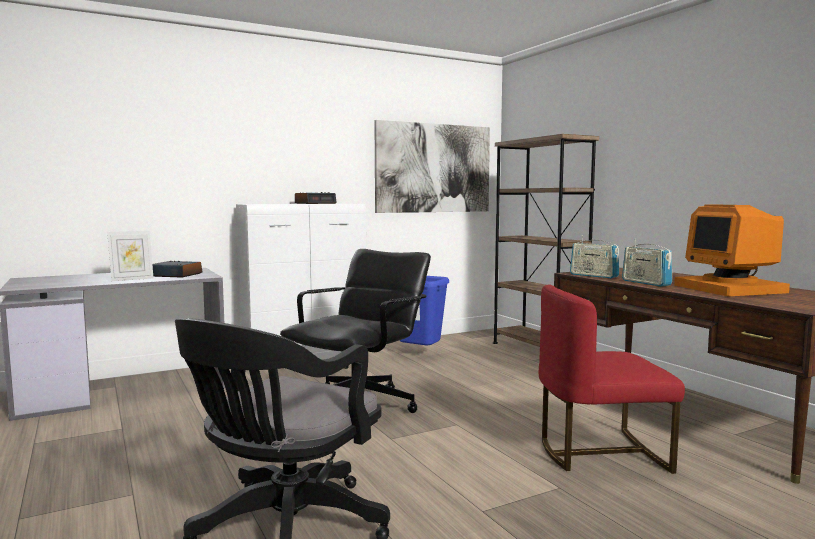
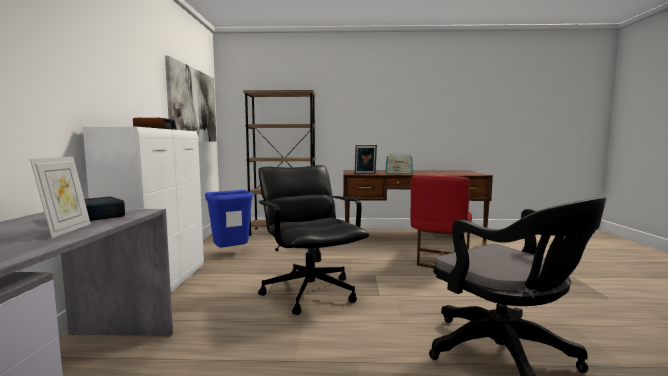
camera: 60 degrees left, 0 degrees up
radio [570,236,619,278] -> picture frame [354,145,377,174]
monitor [674,205,790,296] -> none

